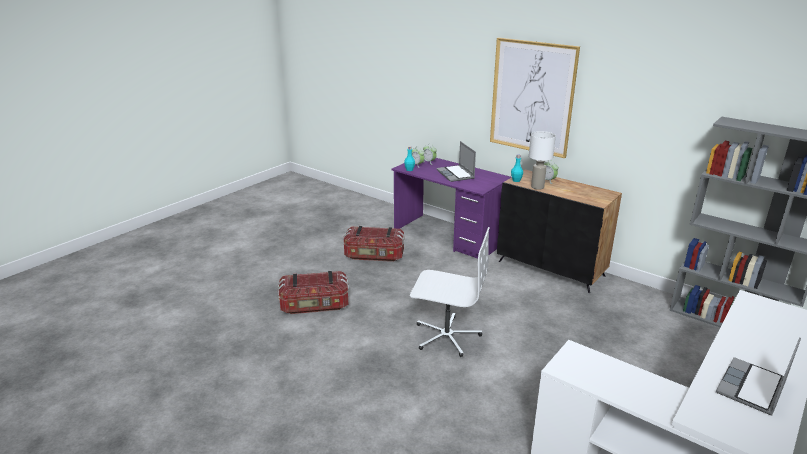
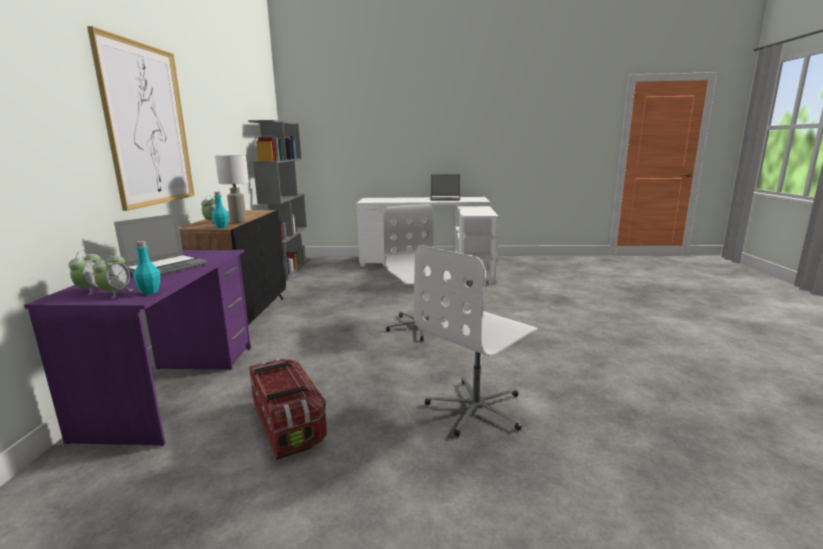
camera: 125 degrees left, 10 degrees down
storage box [278,271,349,314] -> white office chair [413,245,538,436]

